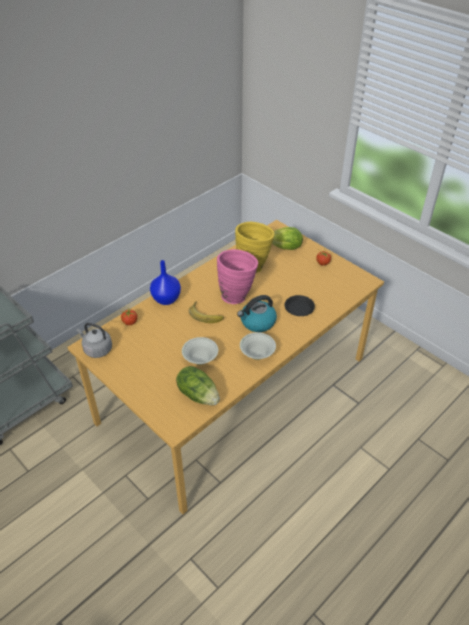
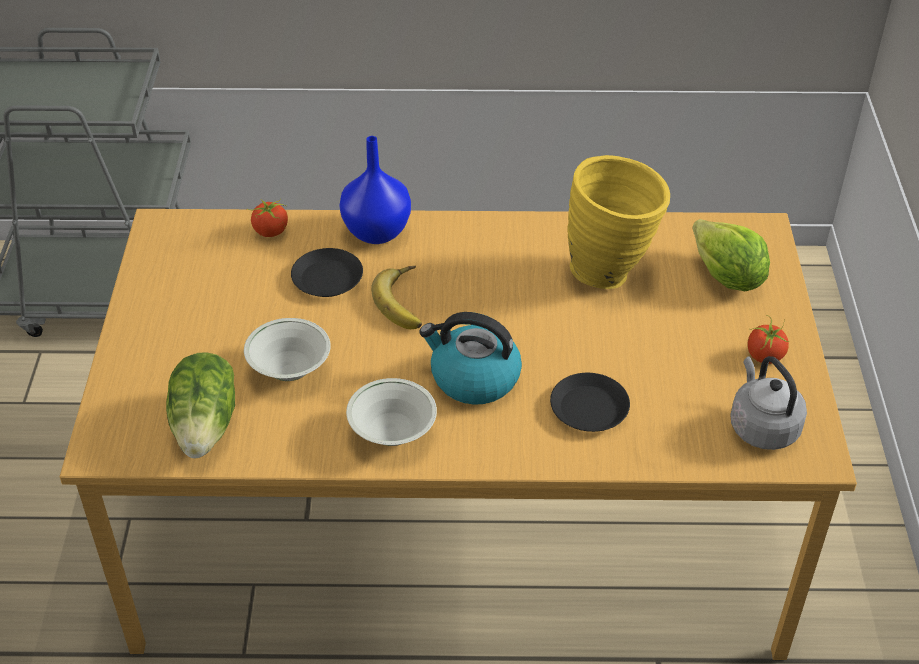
camera: 45 degrees right, 0 degrees up
grey kettle [77,323,112,358] -> grey kettle moved to [730,356,807,450]
pink vase [217,249,258,304] -> none
none -> black plate [291,248,363,297]

